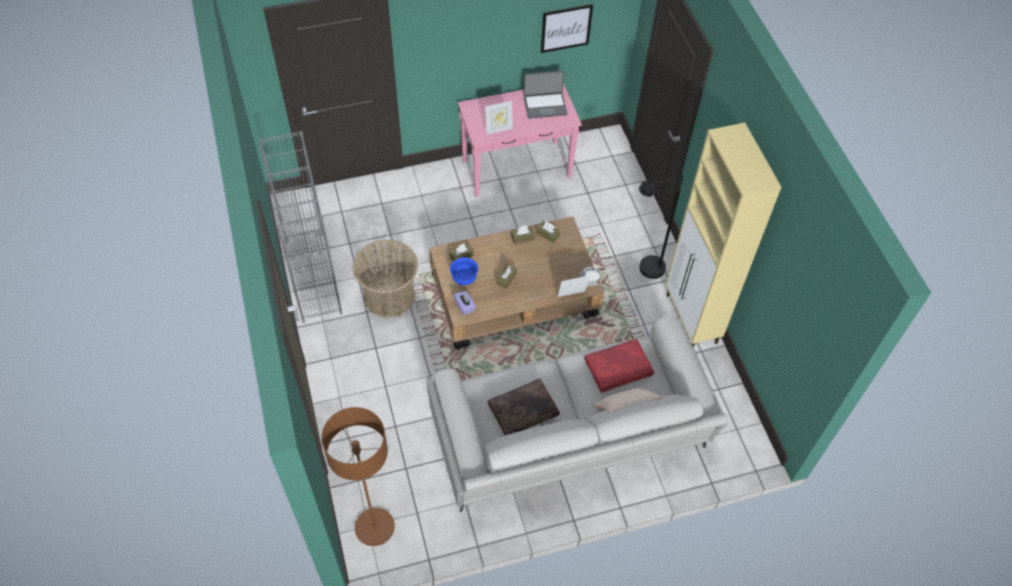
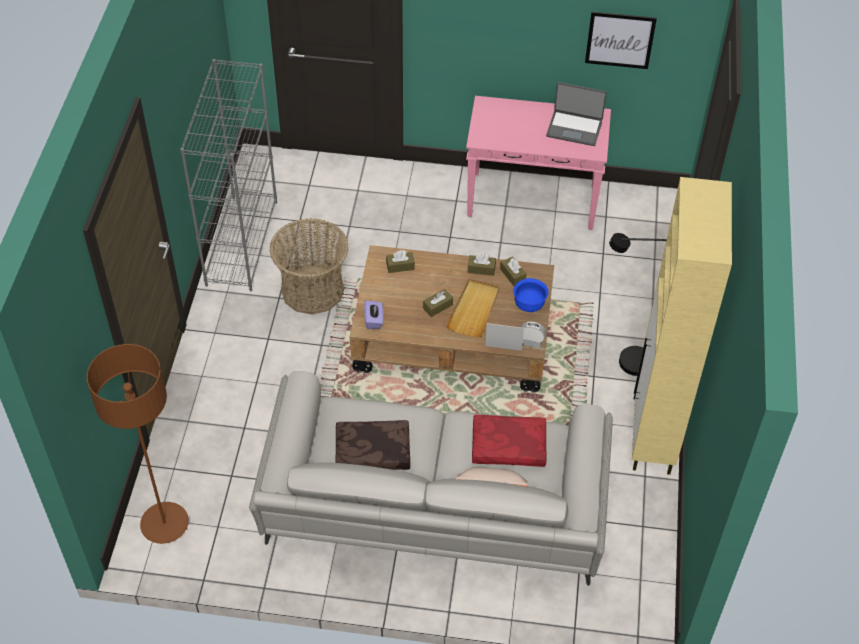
camera: 25 degrees right, 5 degrees down
blue bowl [450,257,478,285] -> blue bowl moved to [513,278,549,312]
picture frame [485,101,513,135] -> none
none -> beige tray [446,279,499,337]

